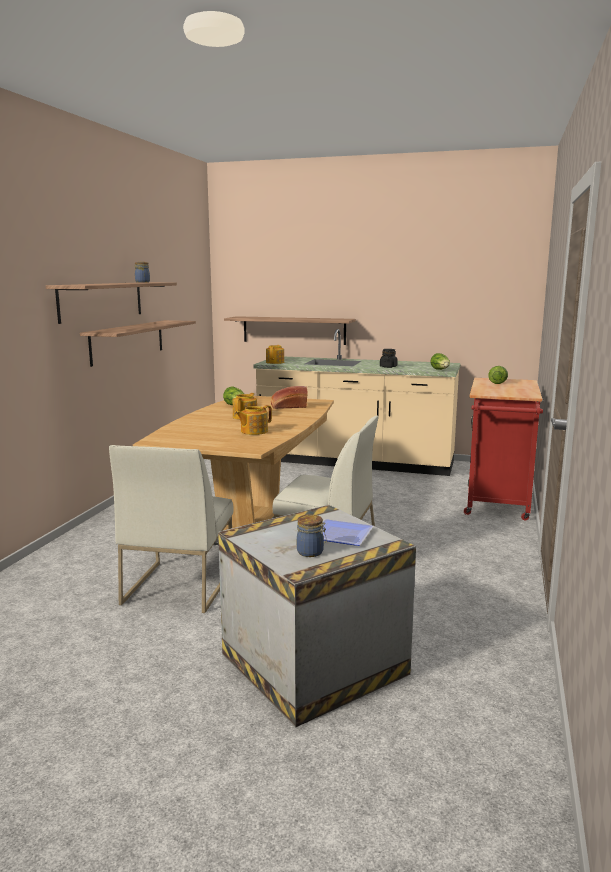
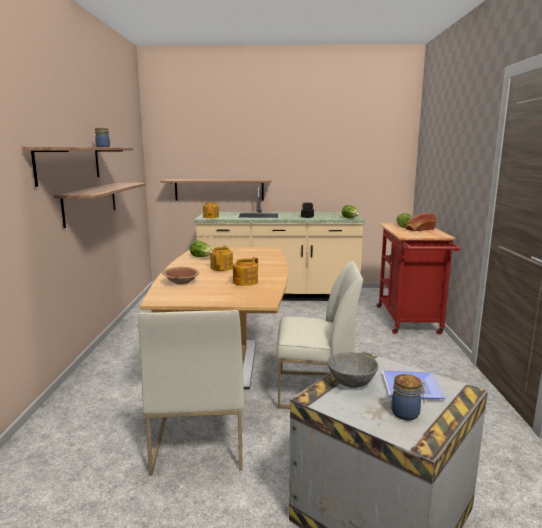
camera: 15 degrees left, 0 degrees up
bread [271,386,307,409] -> bread moved to [406,213,437,231]
none -> brown bowl [162,267,199,285]
none -> grey bowl [327,352,379,388]

